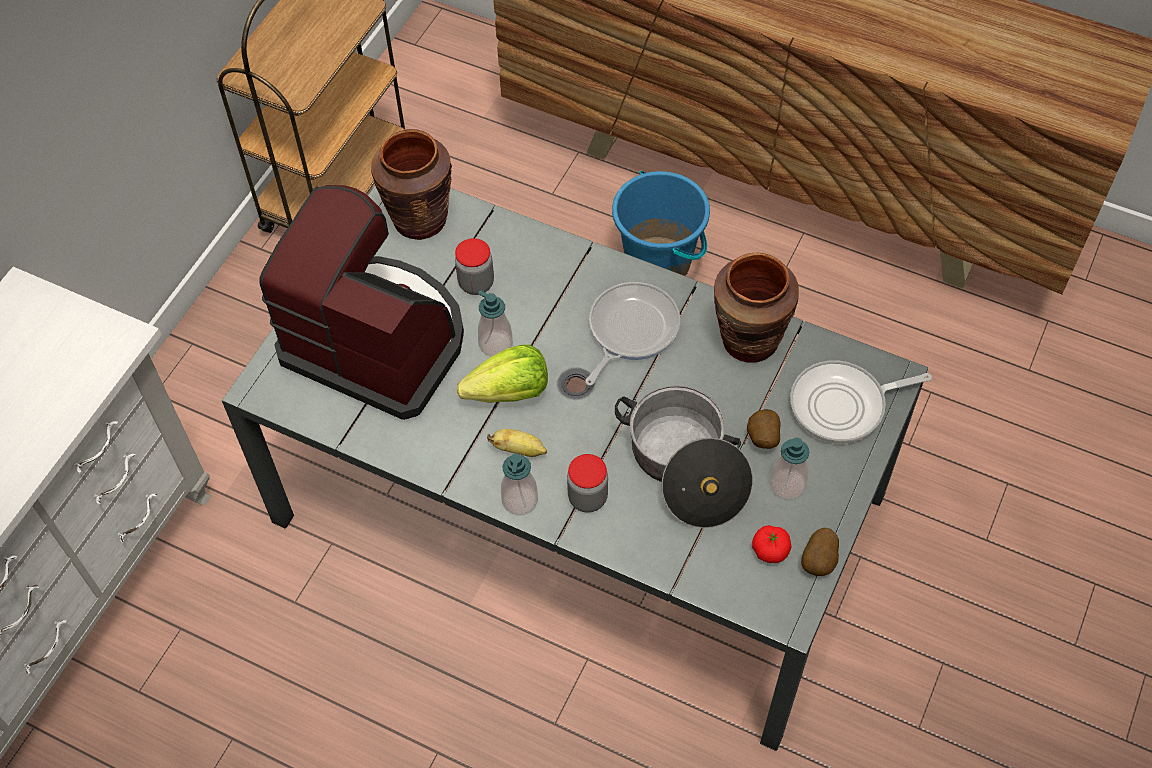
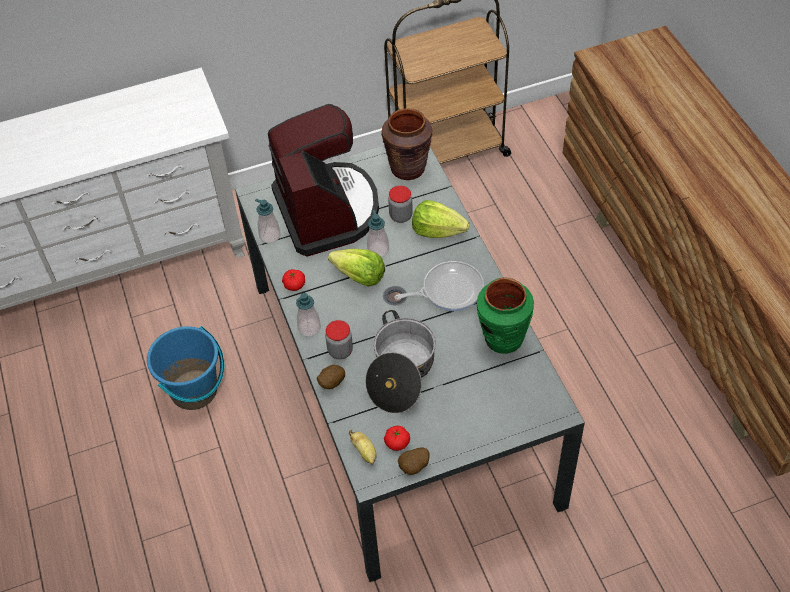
camera: 45 degrees right, 5 degrees down
banana [487,429,547,457] -> banana moved to [349,429,377,465]
blue bucket [612,171,710,276] -> blue bucket moved to [147,326,224,410]
brown vase [714,253,799,363] -> green vase [477,278,534,354]
potato [747,409,781,449] -> potato moved to [317,365,345,389]
soap dispenser [770,438,809,500] -> soap dispenser moved to [255,199,281,243]
frying pan [790,360,932,444] -> none
none -> tomato [282,269,305,291]
none -> lettuce [412,200,470,238]

